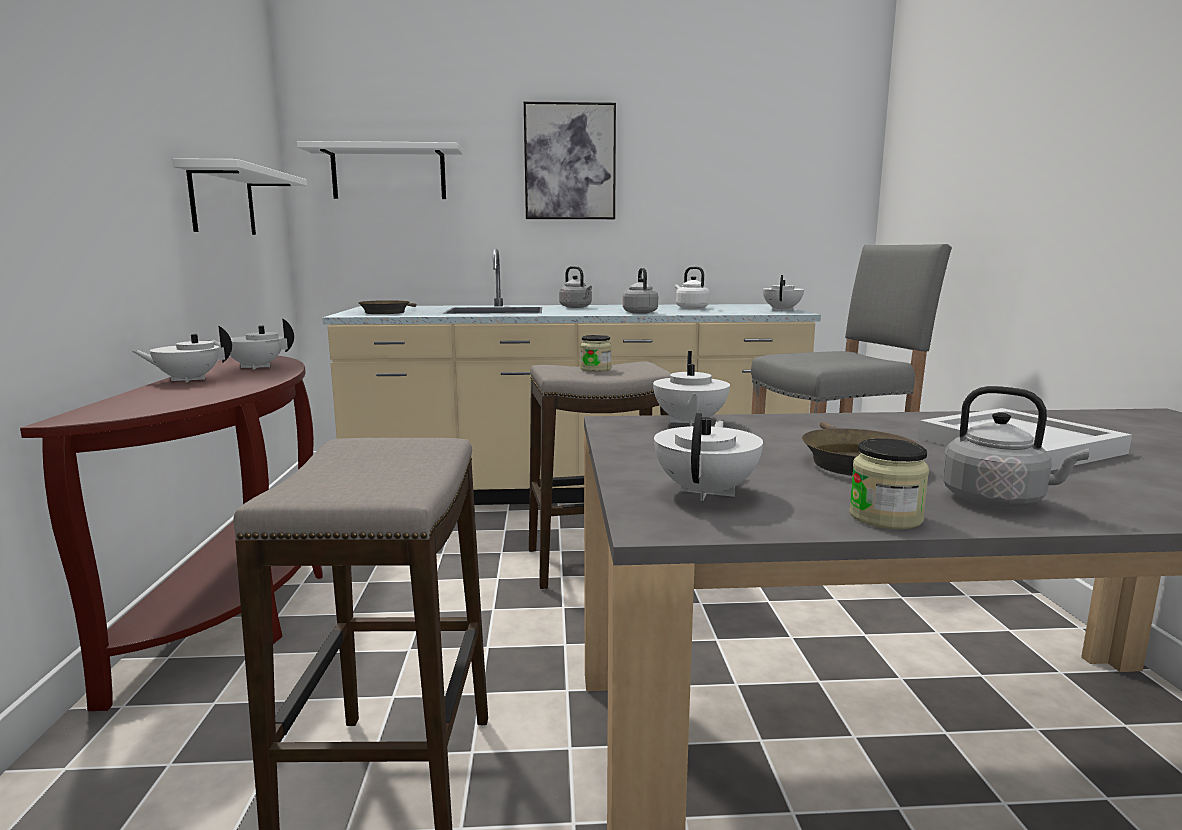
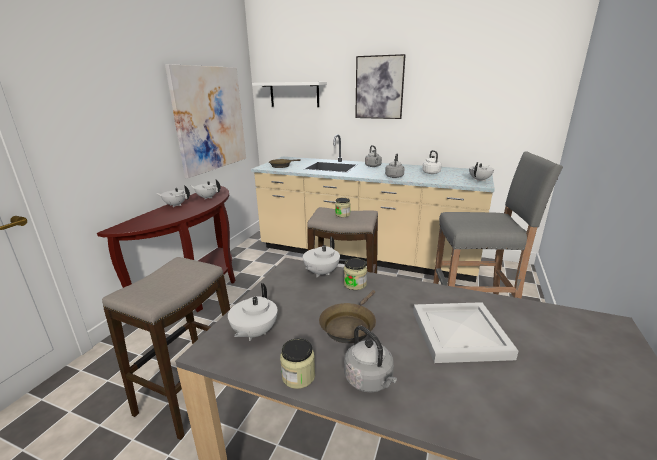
camera: 25 degrees right, 10 degrees up
white shelf [173,158,307,235] -> picture [165,64,246,178]
white teapot [654,413,763,501] -> white teapot turned 150 degrees clockwise [228,283,278,341]
none -> jar [344,258,367,290]

